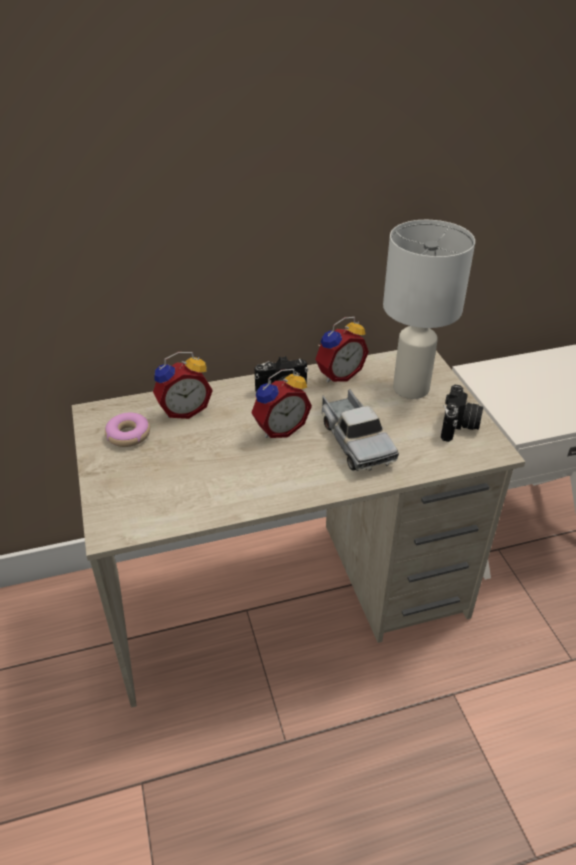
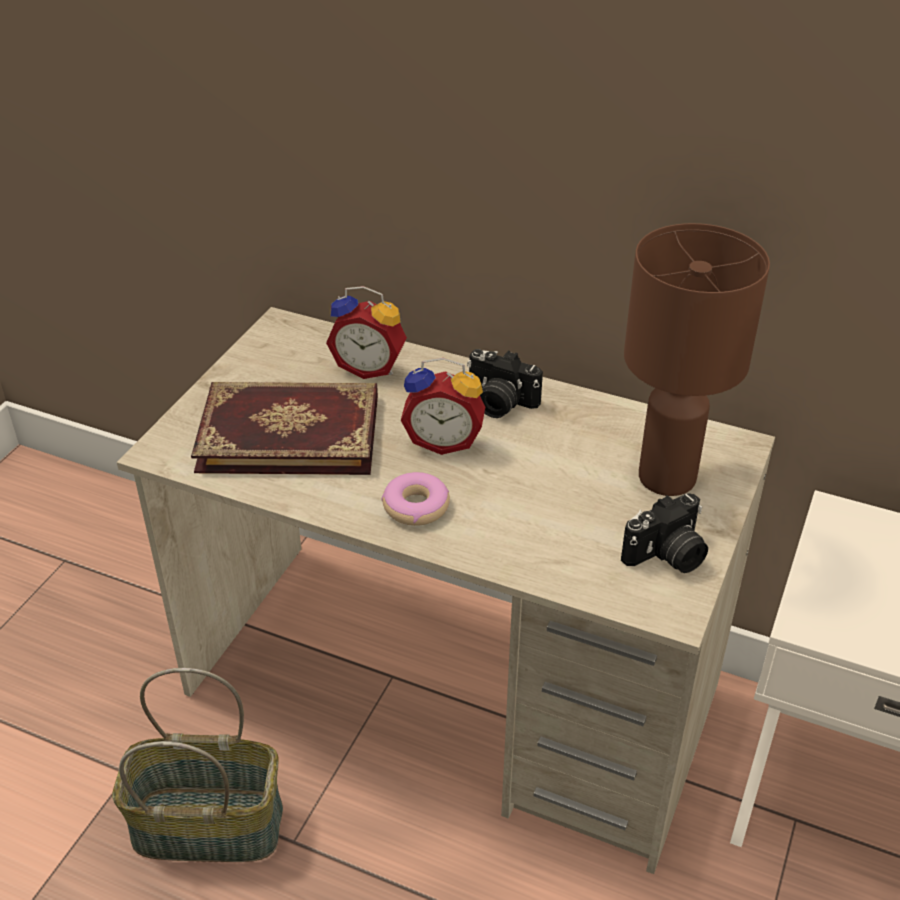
camera: 40 degrees right, 0 degrees up
donut [105,413,150,447] -> donut moved to [382,472,450,526]
alarm clock [315,317,369,383] -> none
toy truck [322,389,399,471] -> none
white table lamp [383,220,475,399] -> brown table lamp [624,223,770,496]
none -> basket [112,668,283,862]
none -> book [191,382,378,475]

